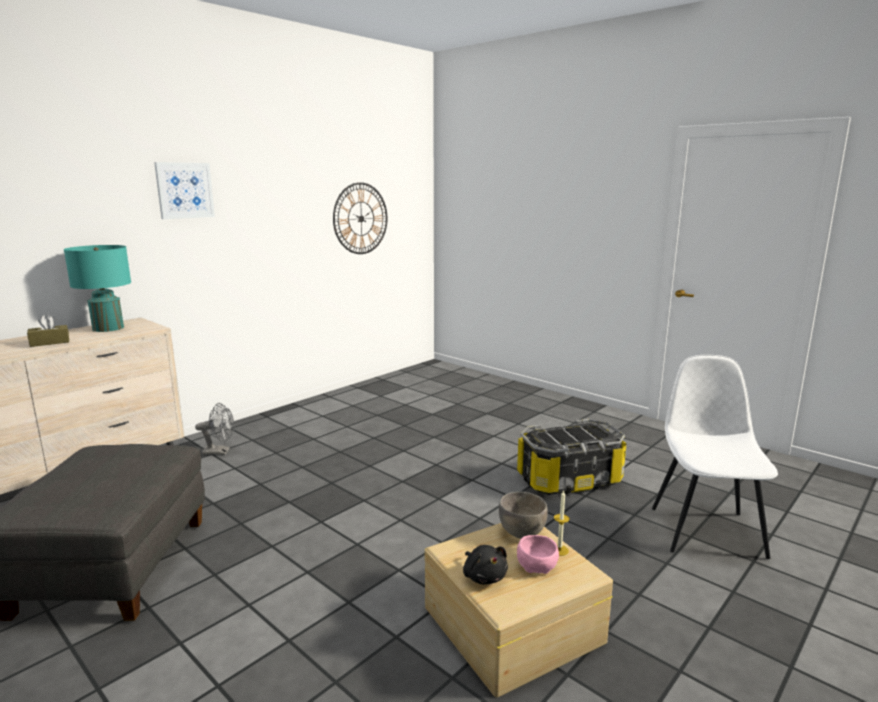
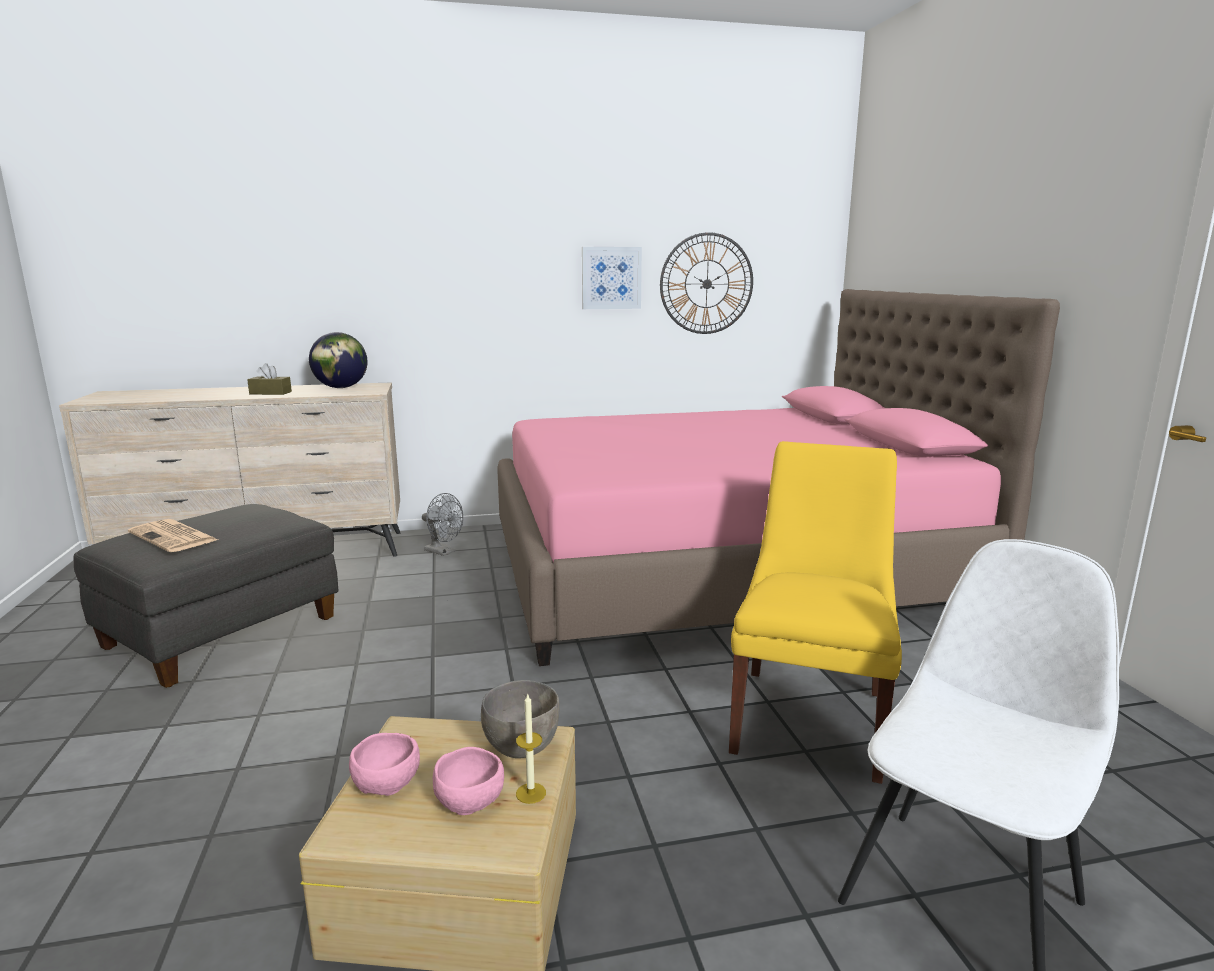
camera: 35 degrees right, 0 degrees up
turquoise table lamp [64,245,131,332] -> globe [309,332,367,388]
picture [154,162,215,219] -> picture moved to [582,247,642,309]
black plush toy [463,545,508,584] -> pink bowl [349,733,420,796]
storage box [517,419,627,495] -> yellow chair [729,441,902,784]
none -> newspaper [128,519,218,552]
none -> pink bed [497,289,1060,666]

